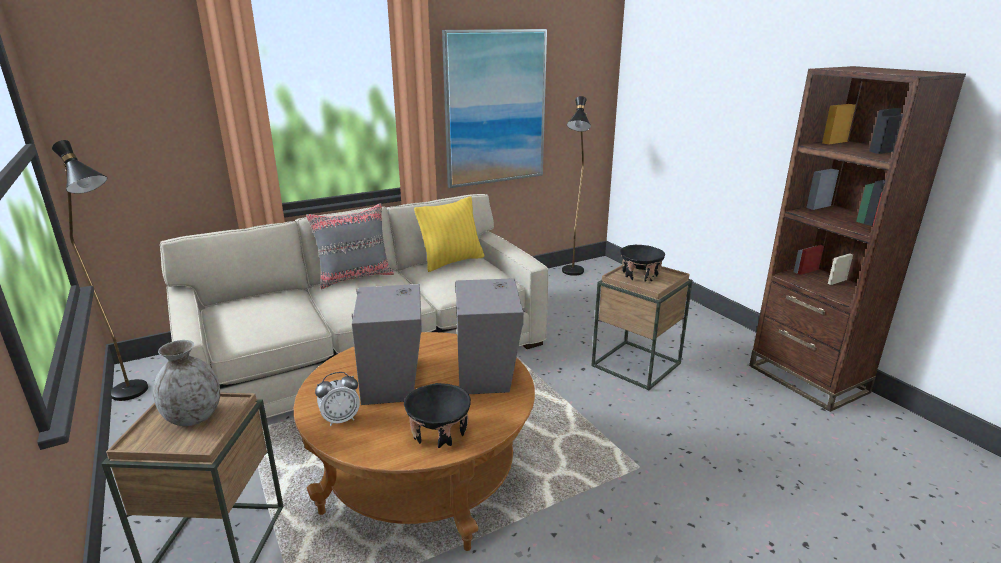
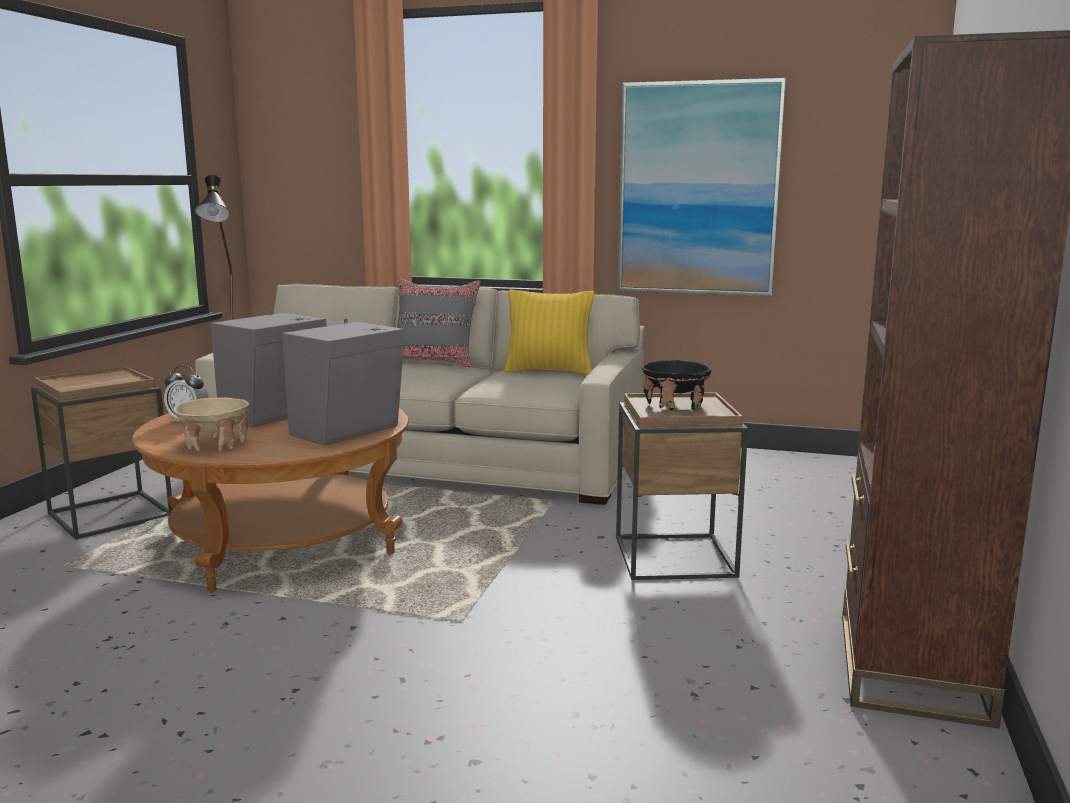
camera: 45 degrees right, 10 degrees down
grey vase [153,340,220,426] -> none
black bowl [404,383,471,448] -> beige bowl [173,397,249,451]
black floor lamp [562,96,591,276] -> none

